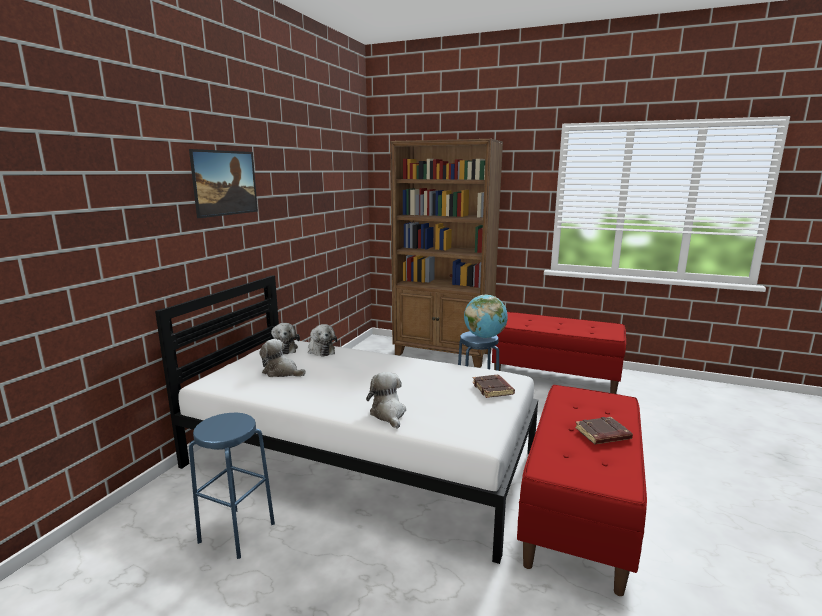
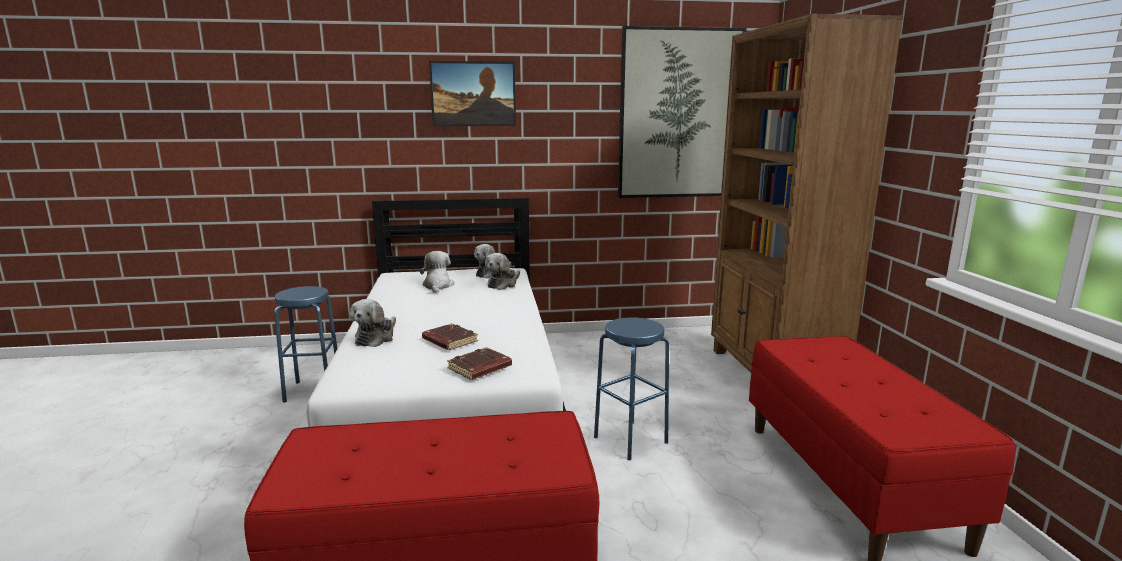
camera: 60 degrees right, 0 degrees up
plush toy [366,372,406,429] -> plush toy turned 150 degrees clockwise [350,299,396,347]
globe [464,295,508,338] -> none
brown book [575,417,633,445] -> brown book moved to [422,324,478,350]
none -> picture [618,26,747,198]

